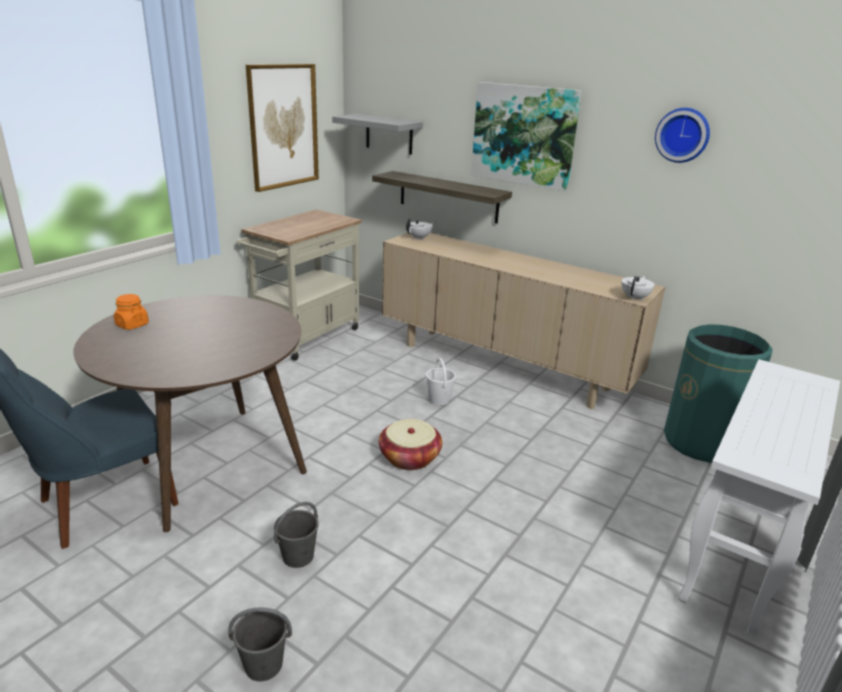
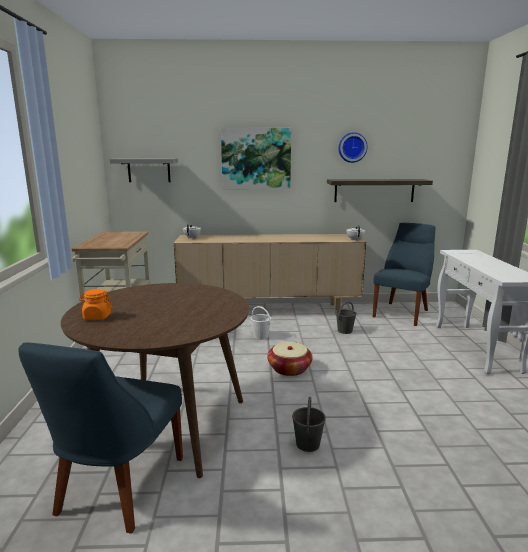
camera: 35 degrees left, 10 degrees down
grey bucket [229,607,292,682] -> grey bucket moved to [336,301,356,334]
picture [246,64,319,192] -> none
shelf [372,171,512,224] -> shelf moved to [327,179,433,202]
green trash can [664,324,772,462] -> blue chair [372,223,436,326]

